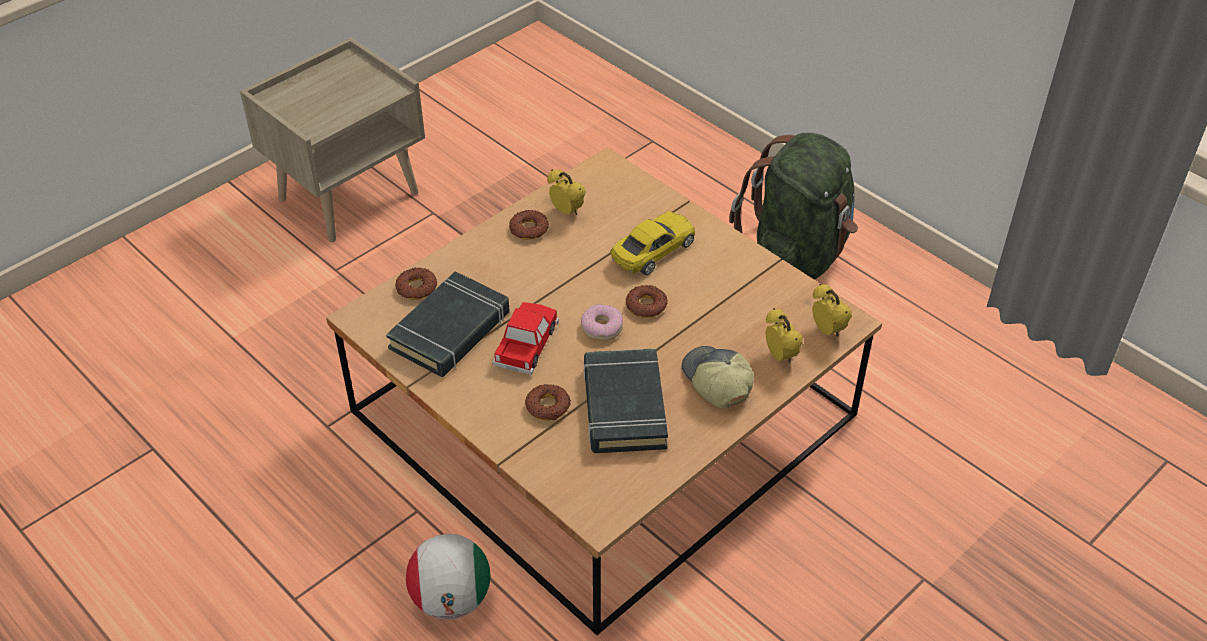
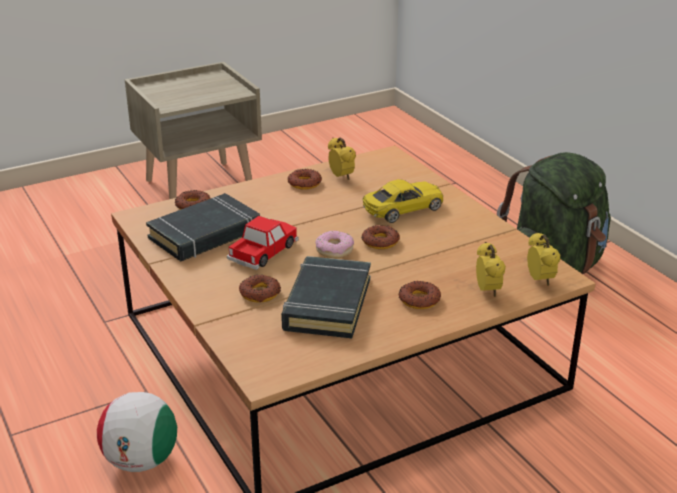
camera: 15 degrees right, 15 degrees down
cap [682,346,754,409] -> donut [399,281,441,309]

